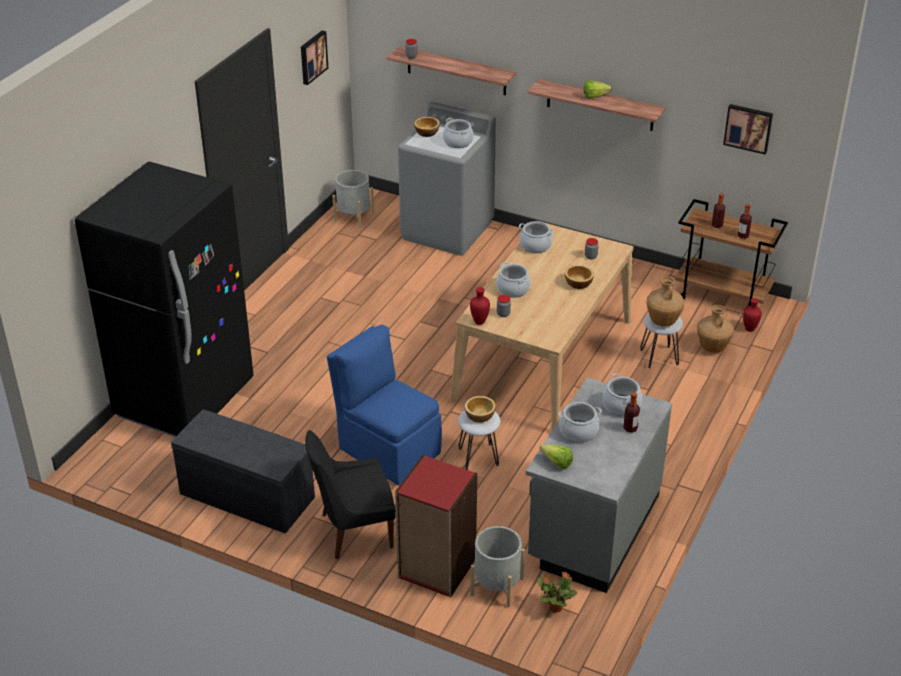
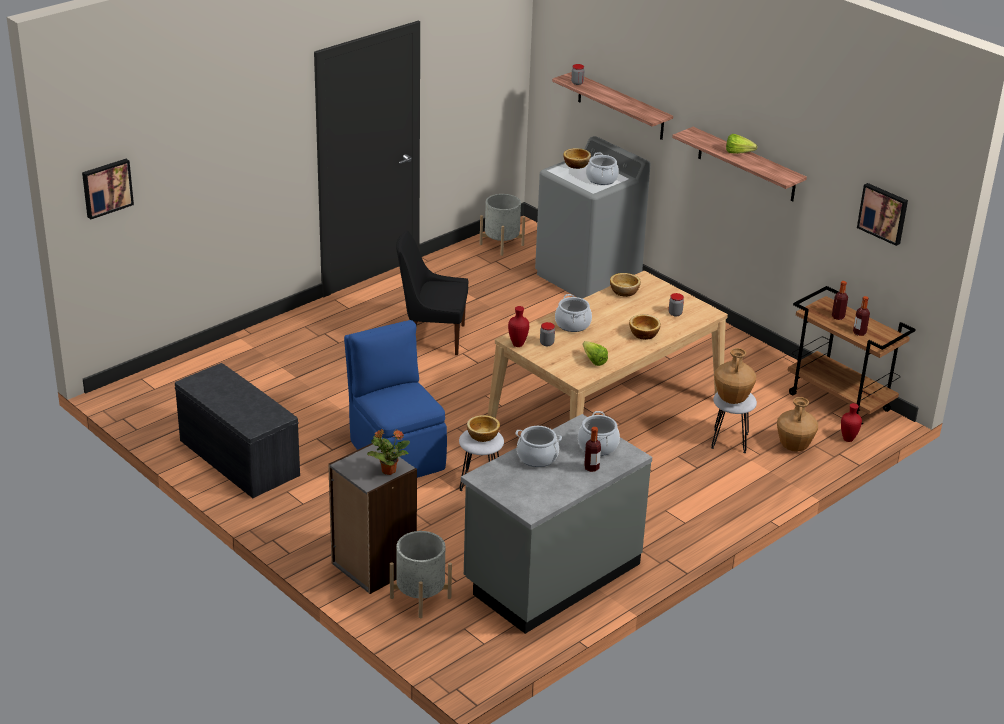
camera: 20 degrees right, 5 degrees down
black fridge [75,161,254,437] -> none
picture [301,31,328,85] -> picture moved to [82,159,134,219]
black chair [305,430,396,559] -> black chair moved to [396,230,468,355]
red bookcase [395,455,477,597] -> grey bookcase [328,443,417,594]
cooking pot [519,221,554,253] -> bowl [610,273,641,297]
potted plant [537,572,577,613] -> potted plant moved to [367,429,410,475]
lettuce [540,444,573,469] -> lettuce moved to [583,341,608,366]

